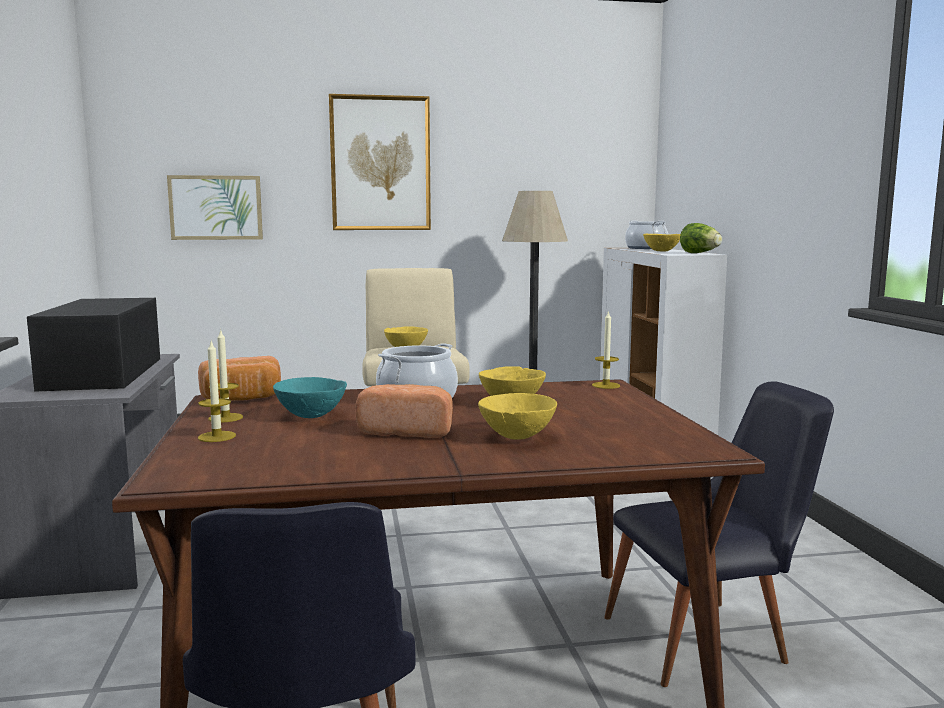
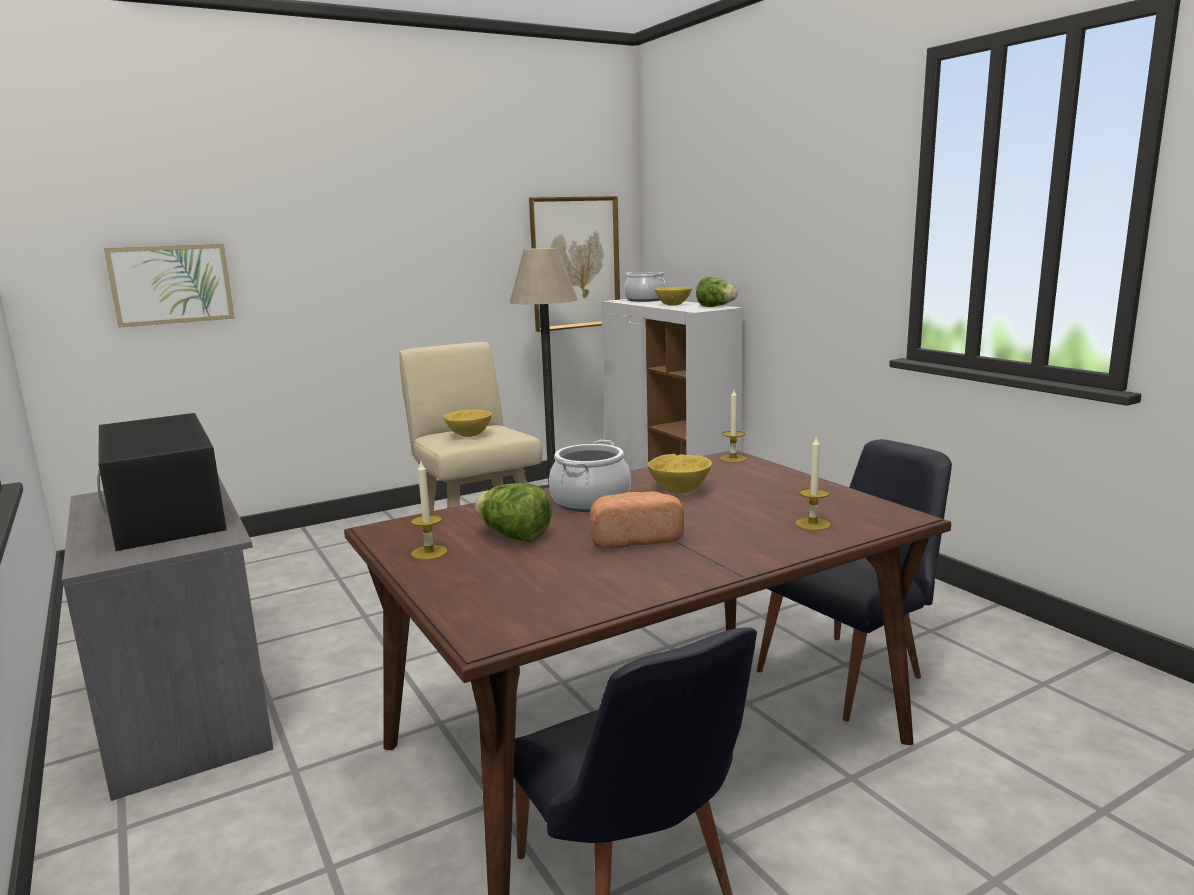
camera: 20 degrees left, 5 degrees up
candle [198,341,236,442] -> candle moved to [796,435,830,531]
bread [198,356,281,401] -> none
turquoise bowl [273,377,347,418] -> lettuce [475,483,552,542]
picture [329,94,431,230] -> picture moved to [529,196,620,332]
yellow bowl [478,393,557,440] -> none

